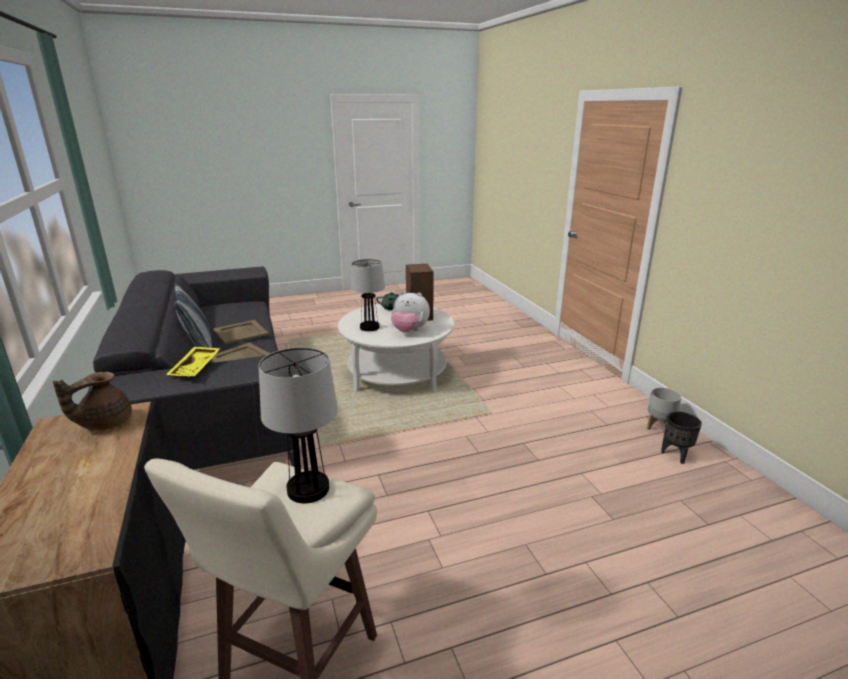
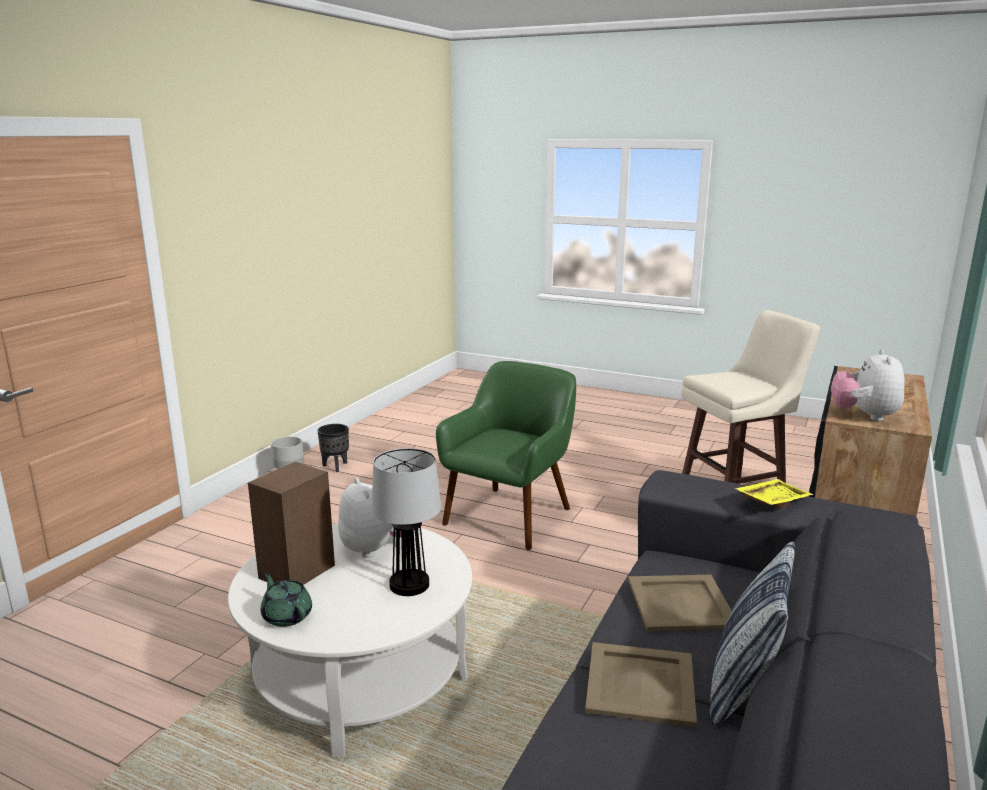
camera: 135 degrees left, 5 degrees down
brown teapot [53,372,132,431] -> plush toy [831,349,905,421]
table lamp [259,347,338,503] -> none
none -> green armchair [436,361,576,550]

